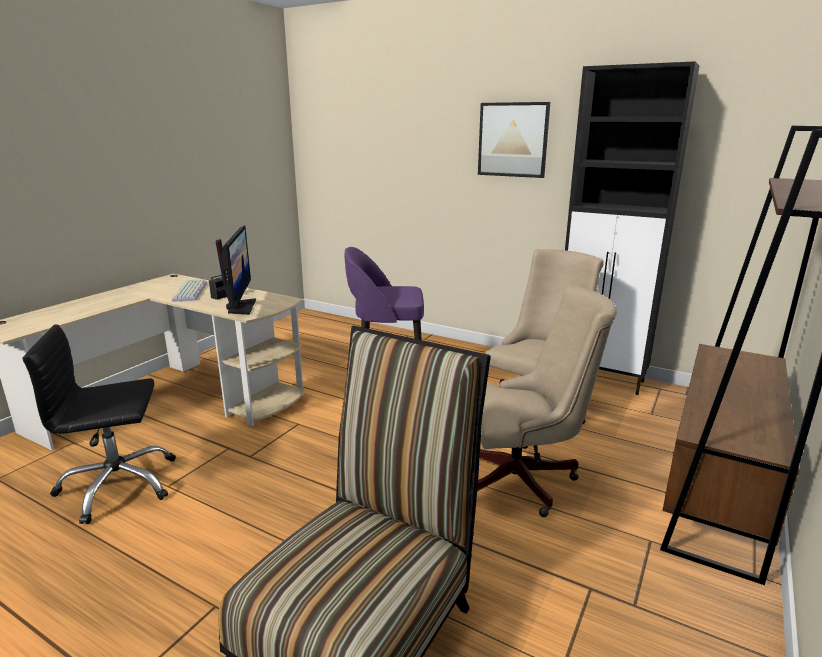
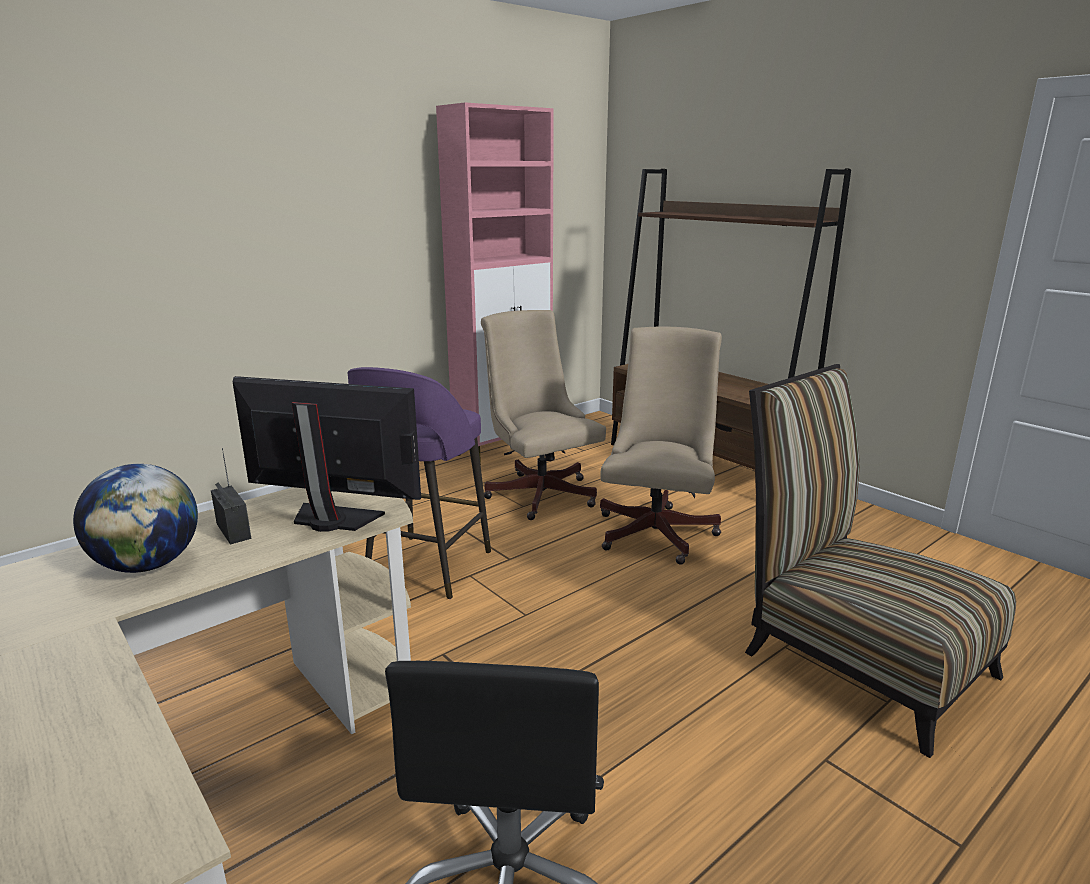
camera: 70 degrees left, 0 degrees up
keyboard [172,280,207,302] -> globe [73,464,198,573]
picture [478,102,550,178] -> none
black cabinet [565,61,700,395] -> pink cabinet [436,103,554,465]

